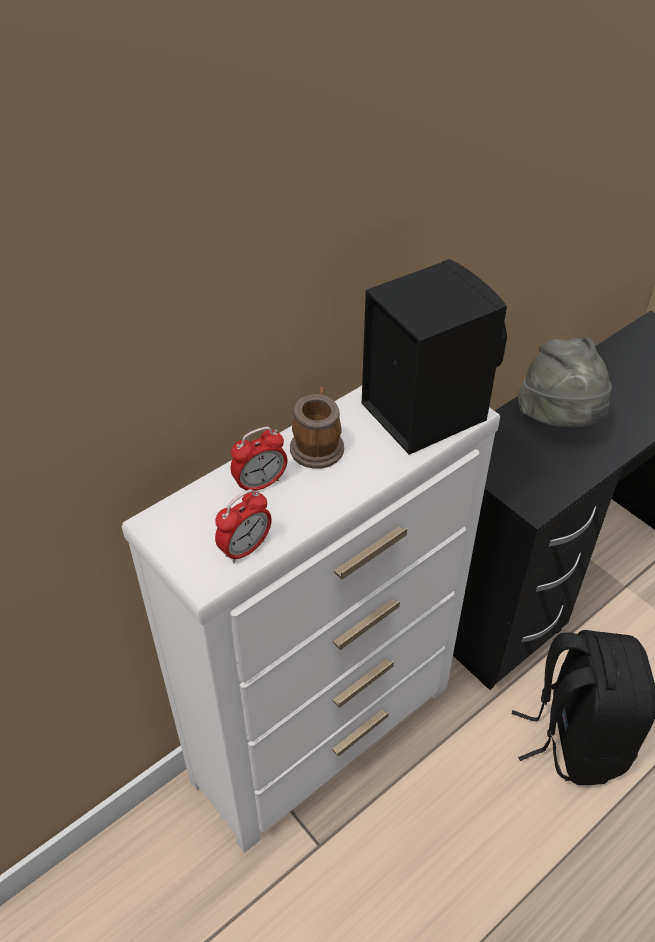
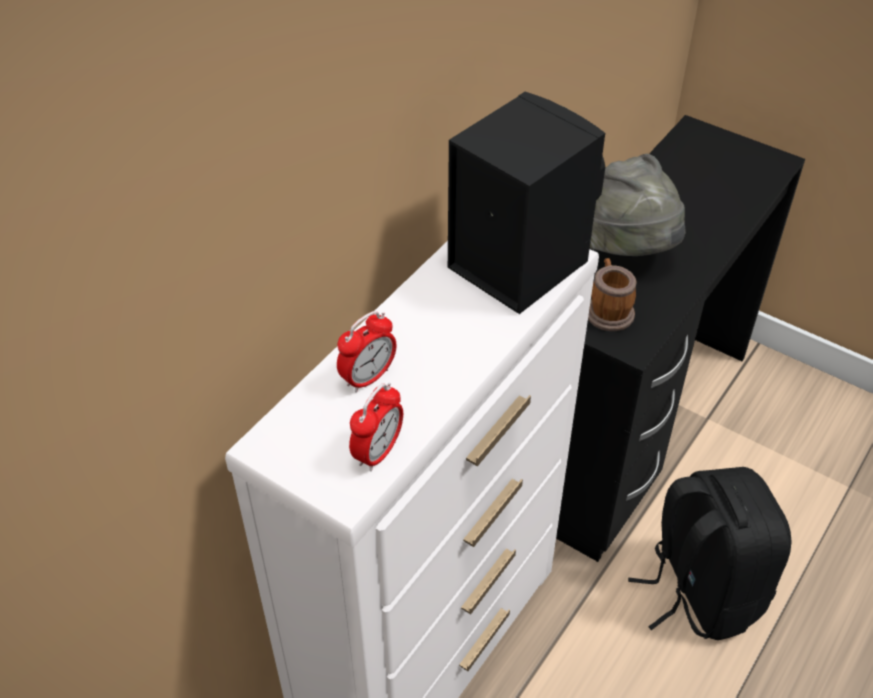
camera: 15 degrees left, 0 degrees up
mug [290,387,344,469] -> mug moved to [588,258,637,331]

